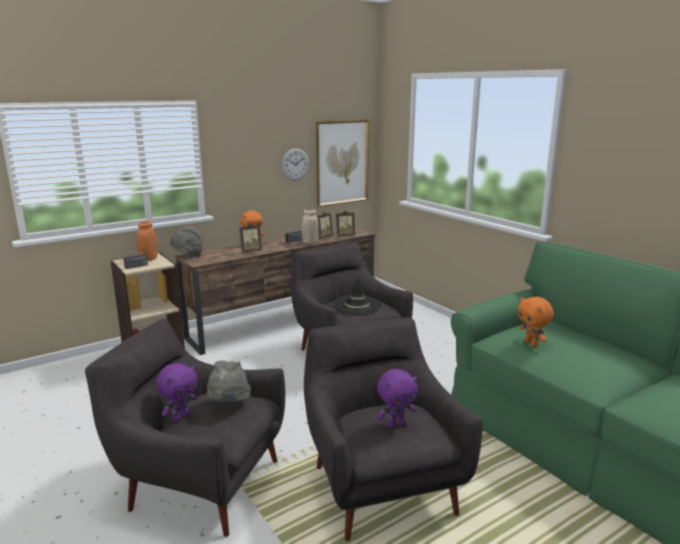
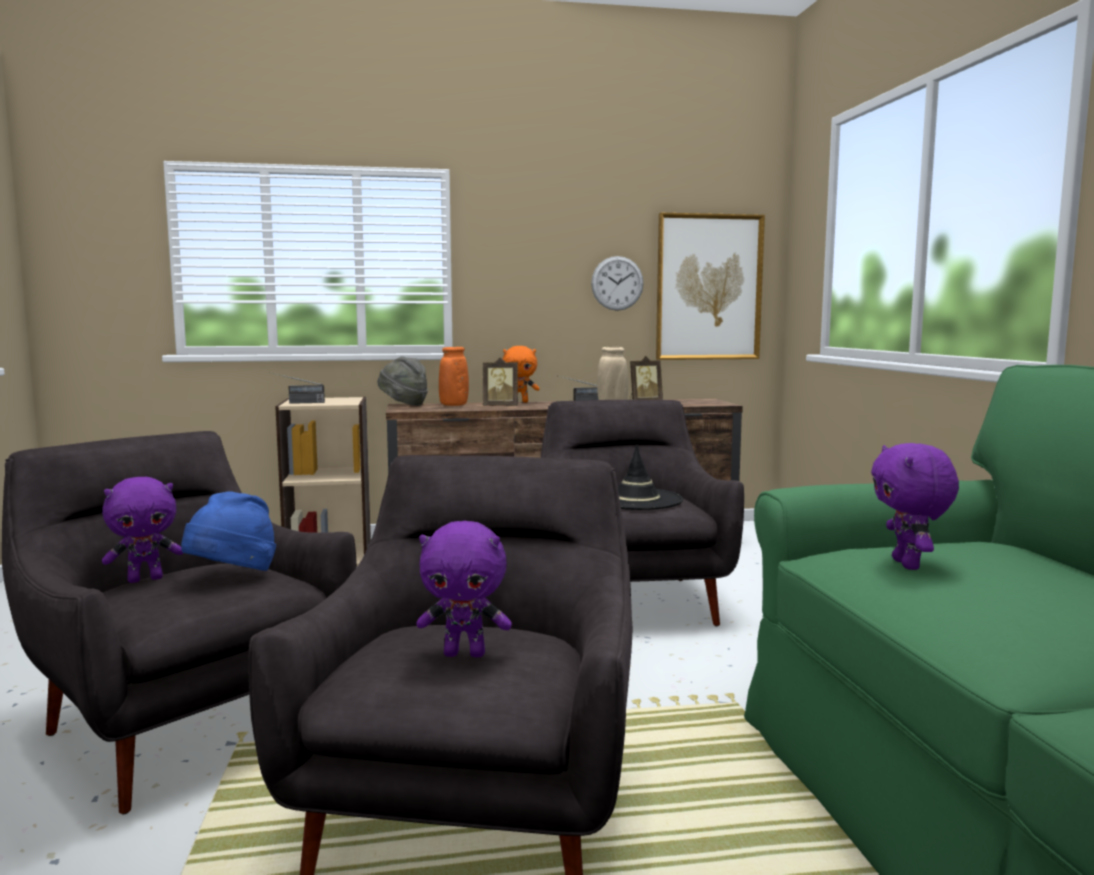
camera: 25 degrees right, 10 degrees down
orange vase [137,221,158,261] -> orange vase moved to [439,347,469,406]
grey hat [207,361,251,402] -> blue hat [181,492,276,571]
picture frame [336,210,355,237] -> none
orange plush toy [517,297,554,347] -> purple plush toy [871,443,959,570]

